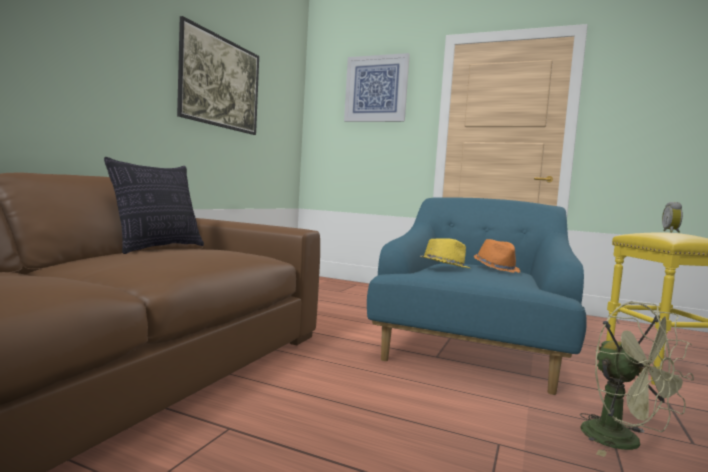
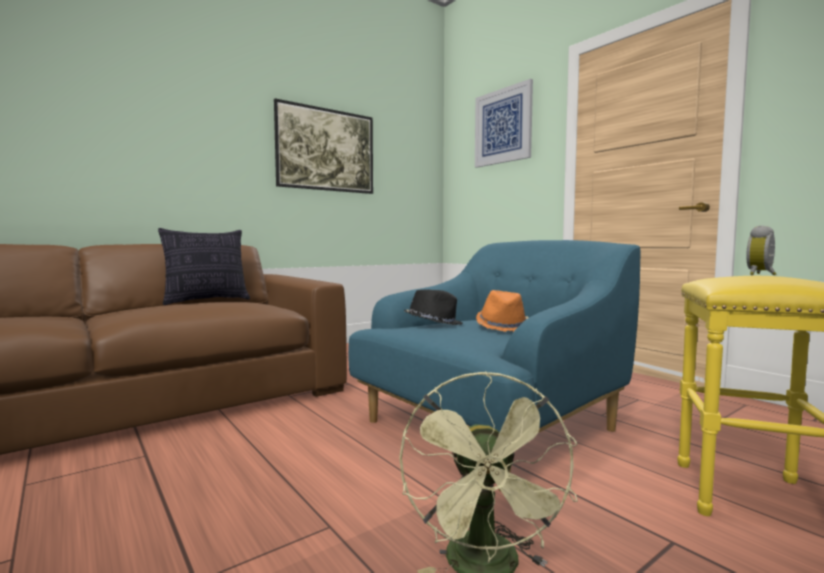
camera: 30 degrees right, 0 degrees up
yellow hat [420,238,470,268] -> black hat [404,290,463,325]

